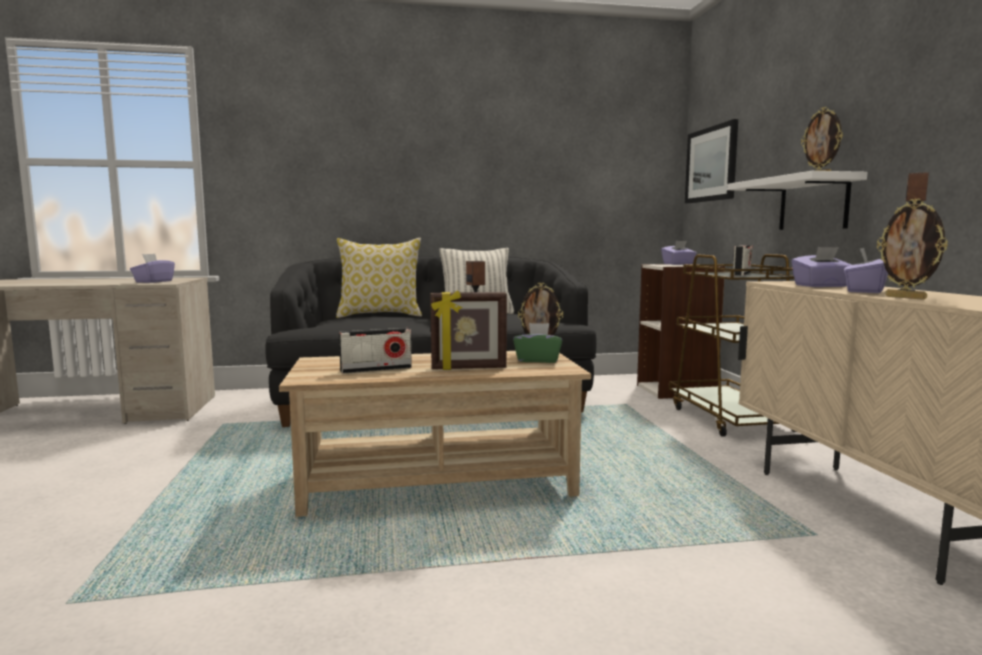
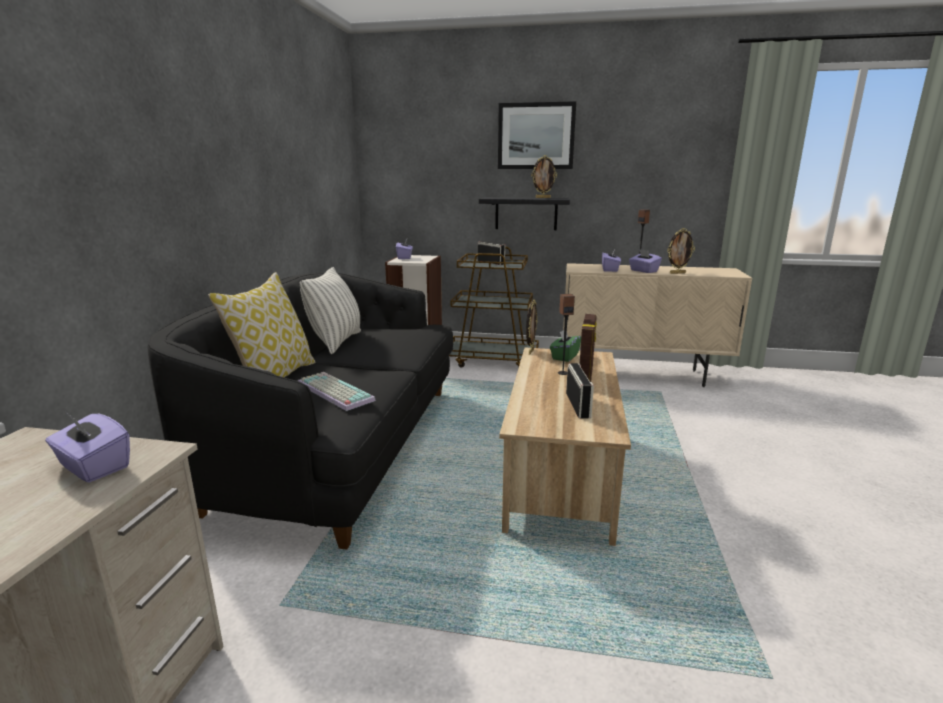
camera: 70 degrees left, 10 degrees up
picture [685,119,738,203] -> picture moved to [498,101,576,169]
white shelf [727,171,868,230] -> black shelf [479,197,570,230]
none -> keyboard [298,372,376,411]

